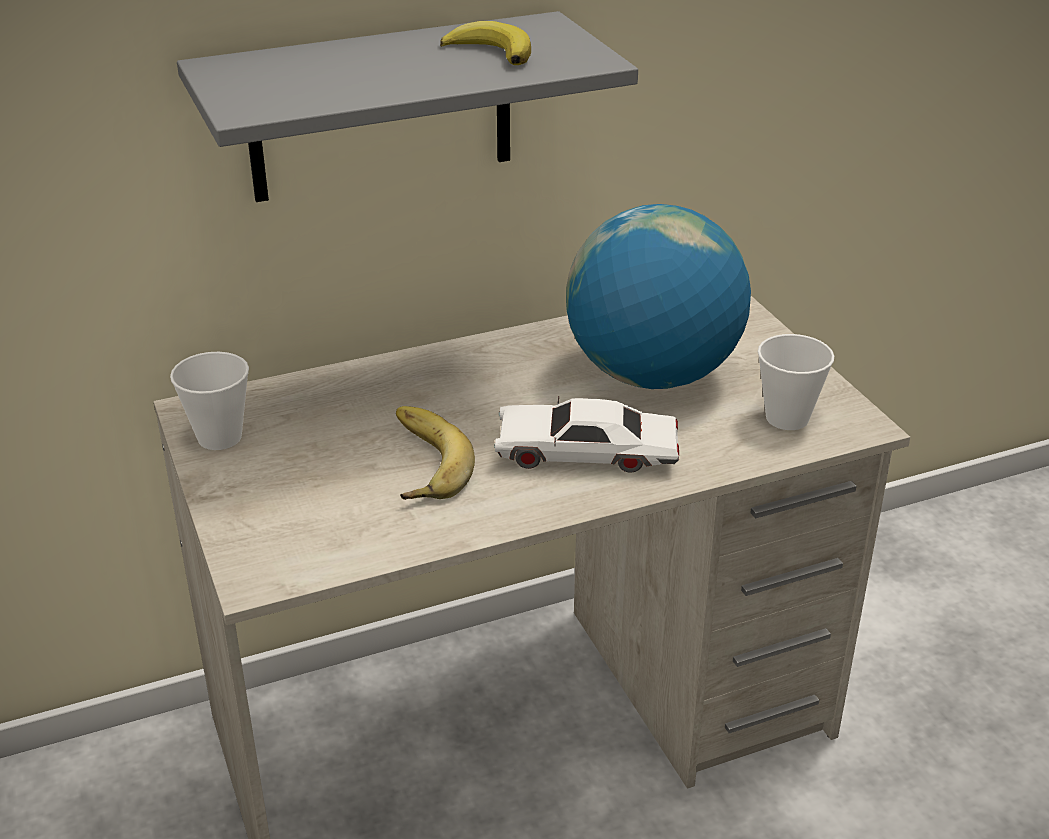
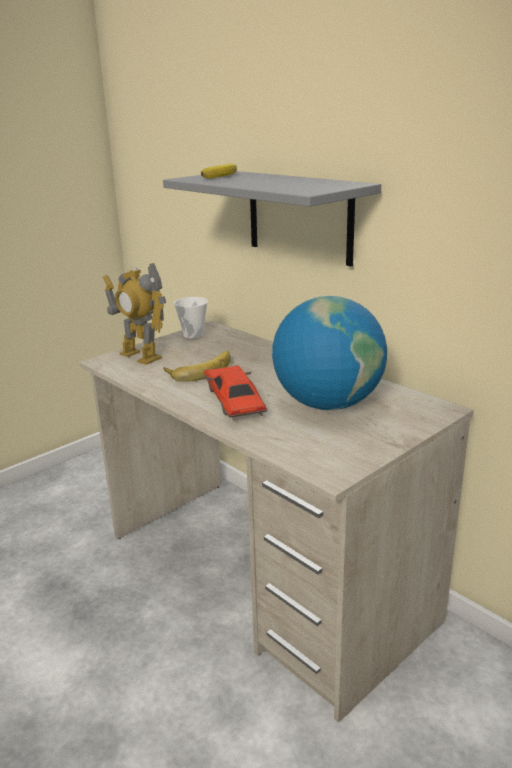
camera: 70 degrees right, 10 degrees down
banana [440,21,531,65] -> banana moved to [201,164,237,178]
white toy car [494,396,679,473] -> red toy car [204,365,267,421]
cup [758,334,834,430] -> none
none -> toy robot [103,263,166,365]

